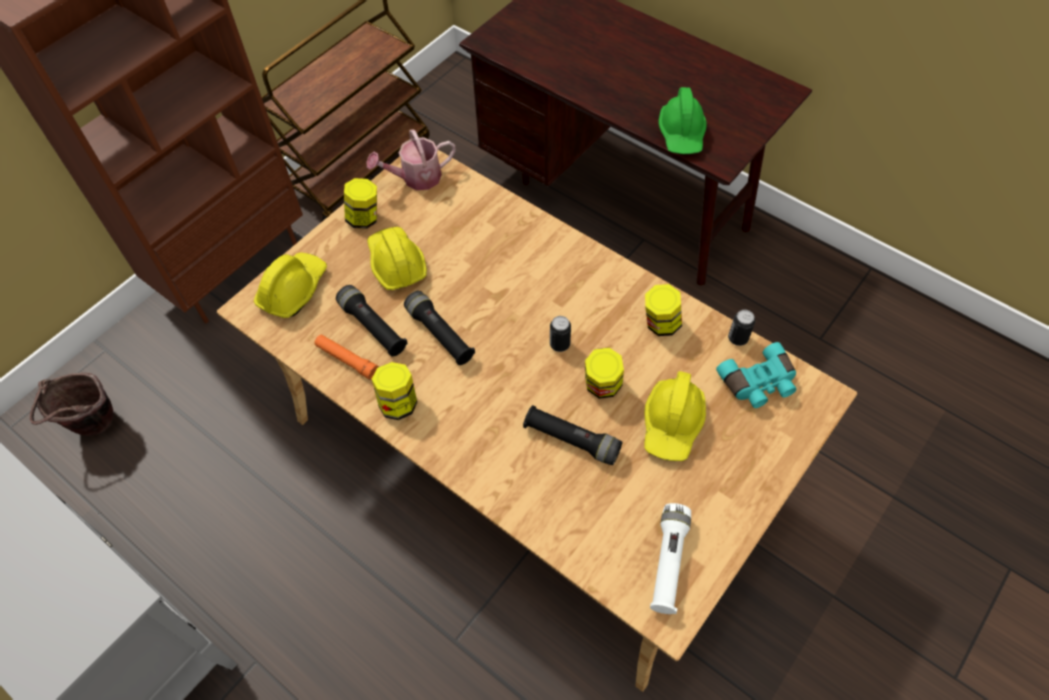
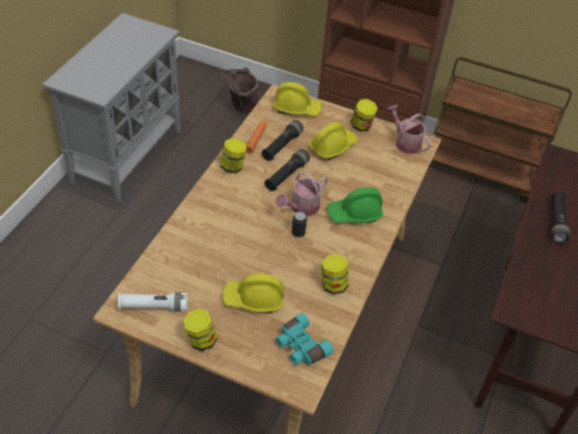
camera: 70 degrees right, 10 degrees down
black flashlight [523,405,622,465] -> black flashlight moved to [551,192,570,243]
jar [585,347,624,399] -> jar moved to [183,309,218,351]
green hard hat [659,87,707,154] -> green hard hat moved to [327,187,383,223]
can [728,310,755,346] -> none
none -> watering can [276,173,328,217]

